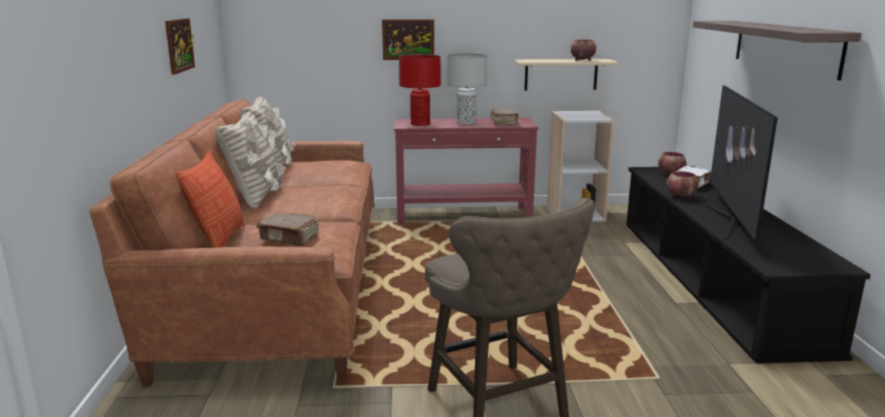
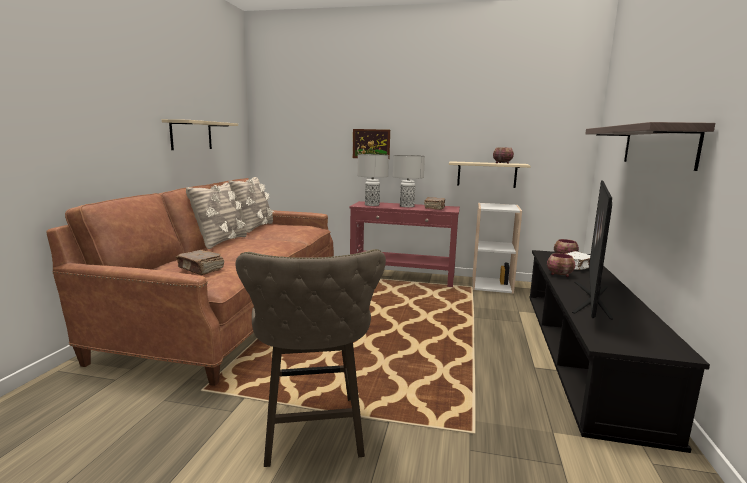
camera: 15 degrees right, 5 degrees down
picture [165,18,195,75] -> beige shelf [162,119,238,150]
orange pillow [175,151,246,248] -> none
red table lamp [399,54,441,126] -> white table lamp [357,154,389,206]

